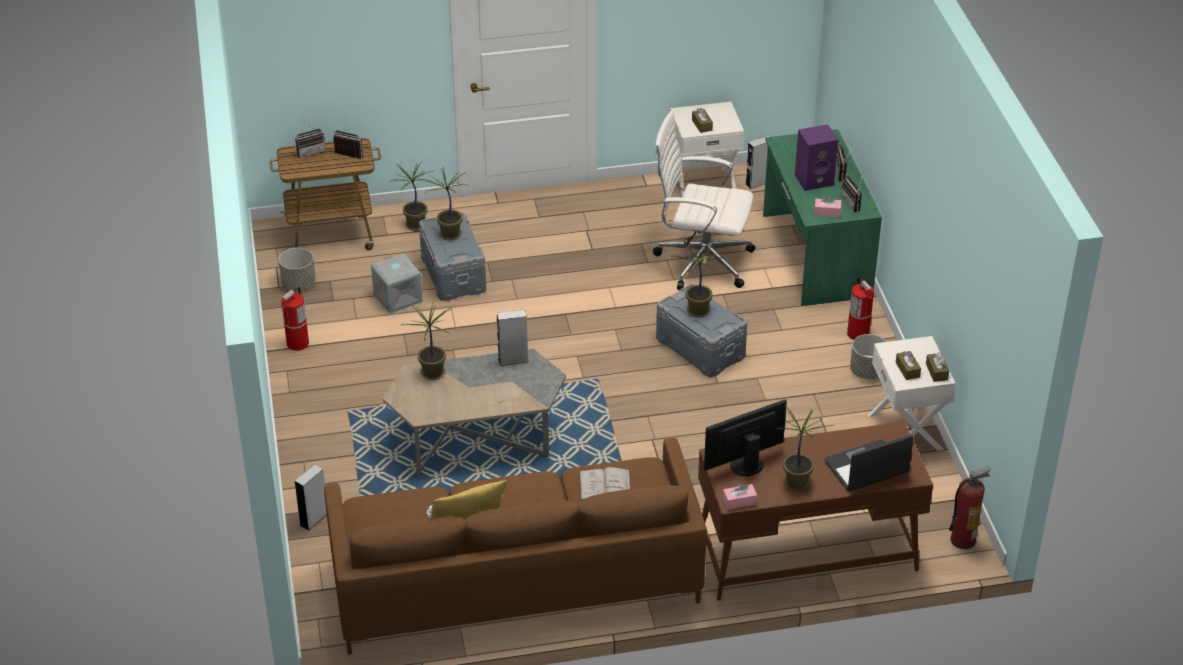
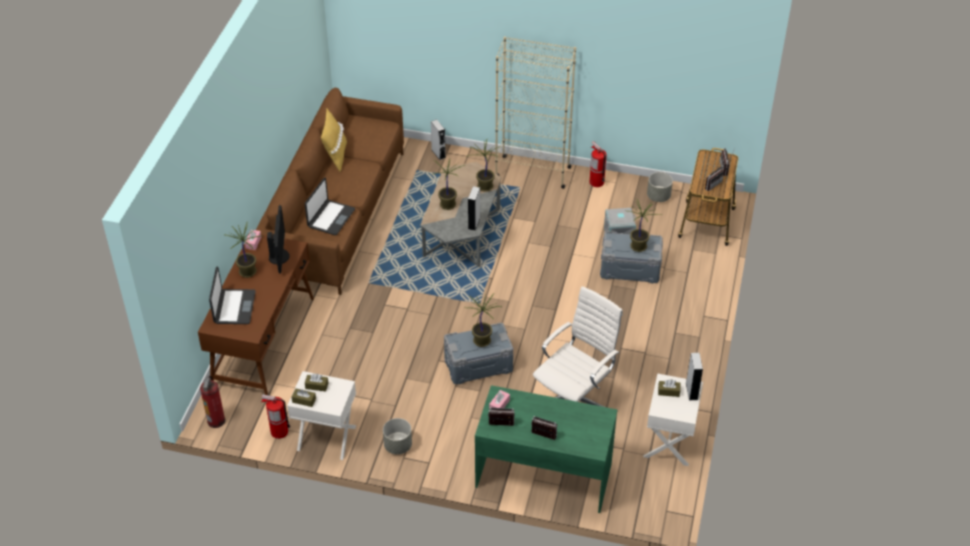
camera: 115 degrees right, 5 degrees up
potted plant [389,161,433,231] -> potted plant moved to [433,158,465,210]
white book [579,467,631,500] -> laptop [305,177,355,235]
grey speaker [745,136,770,189] -> grey speaker moved to [686,353,703,400]
purple speaker [795,124,838,191] -> none
fire extinguisher [847,277,874,340] -> fire extinguisher moved to [261,394,291,439]
none -> beige bookcase [495,36,576,189]

